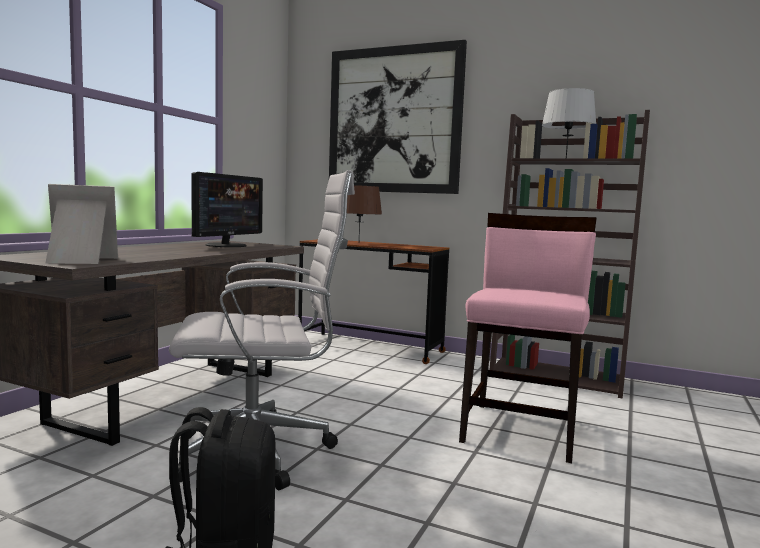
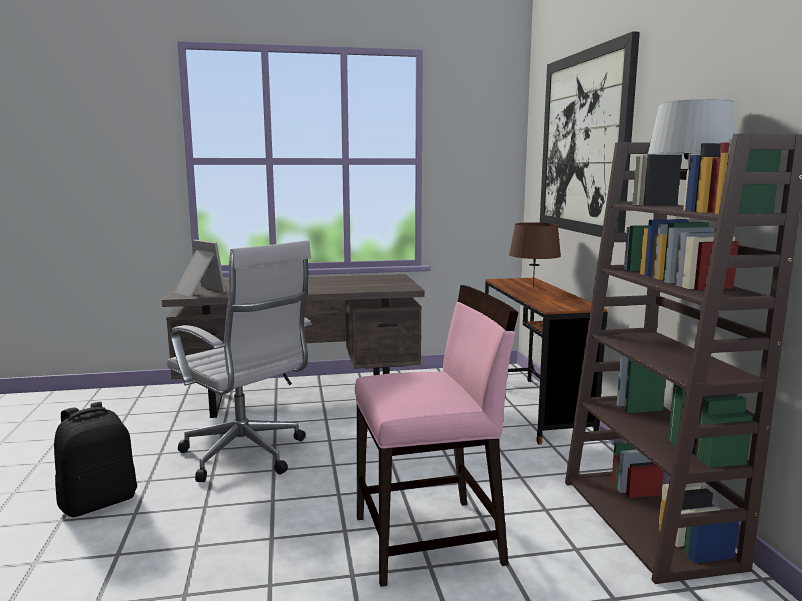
camera: 55 degrees right, 5 degrees up
monitor [191,172,263,247] -> none

